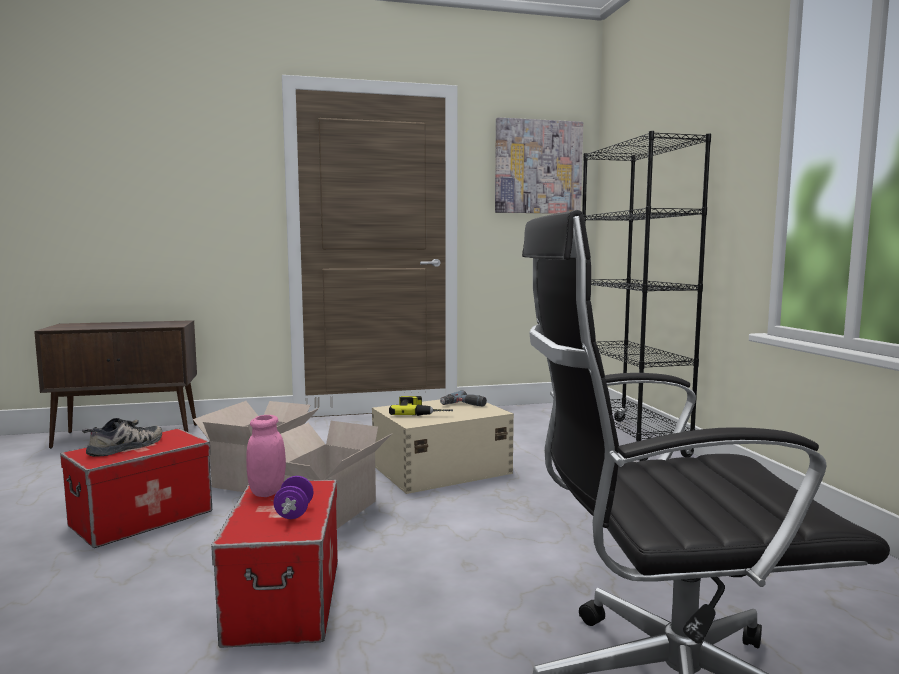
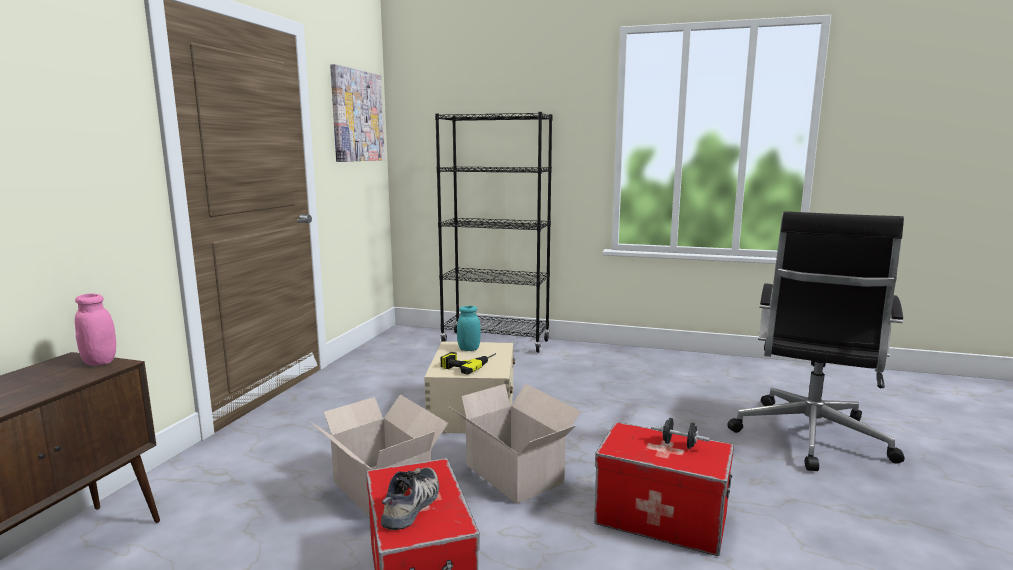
camera: 60 degrees left, 5 degrees up
shoe [82,418,162,457] -> shoe turned 45 degrees clockwise [381,467,439,530]
pink jar [246,415,286,497] -> pink jar moved to [75,293,116,366]
purple dumbbell [273,476,314,519] -> black dumbbell [651,418,710,449]
power drill [440,390,487,406] -> turquoise jar [457,306,481,351]

